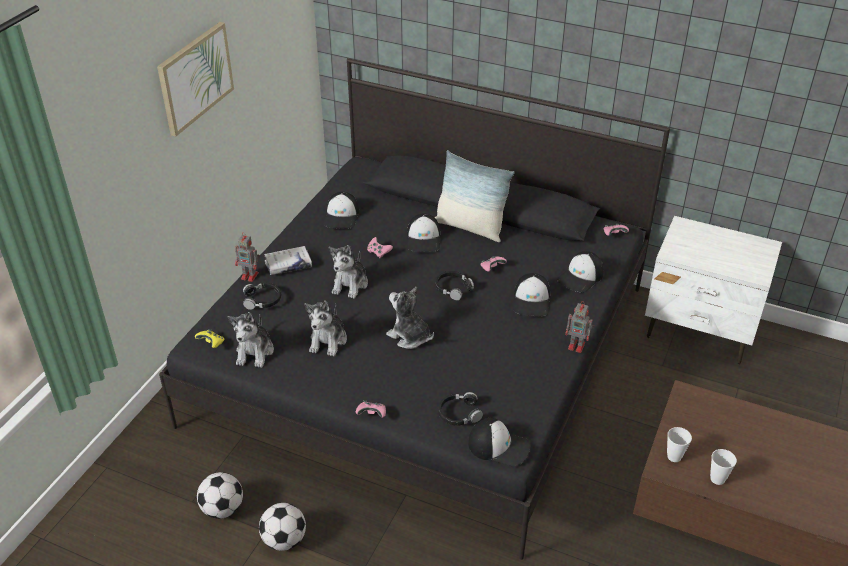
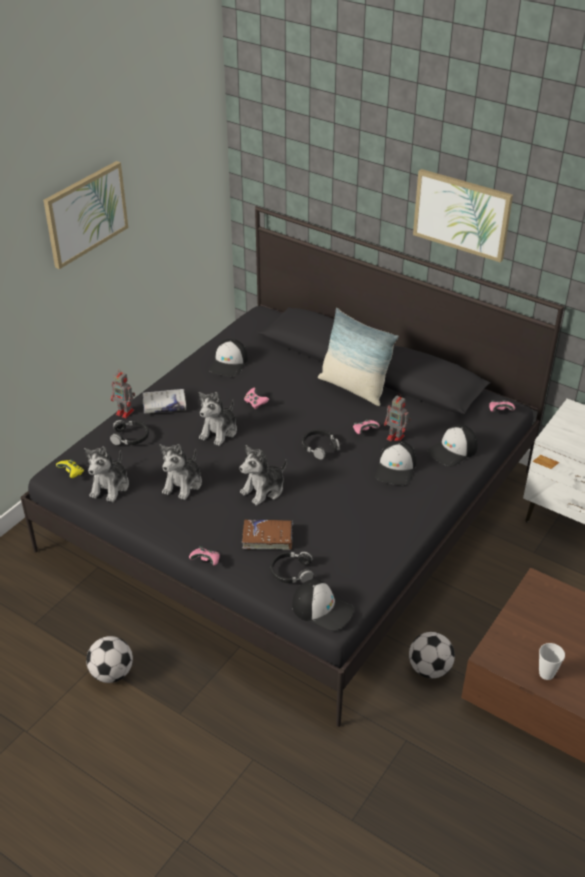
camera: 10 degrees right, 0 degrees up
football [197,472,243,519] -> football moved to [409,632,455,678]
plush toy [386,287,434,349] -> plush toy turned 90 degrees counterclockwise [240,445,287,506]
cap [407,213,440,252] -> none
toy robot [565,301,594,353] -> toy robot moved to [384,396,411,441]
cup [667,427,692,462] -> none
none -> brown book [242,519,293,550]
none -> picture [413,169,513,263]

